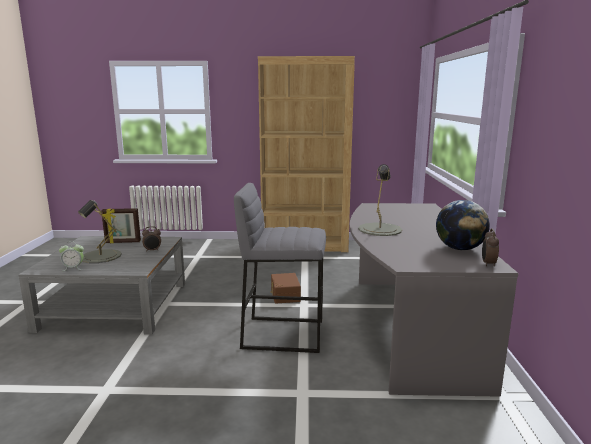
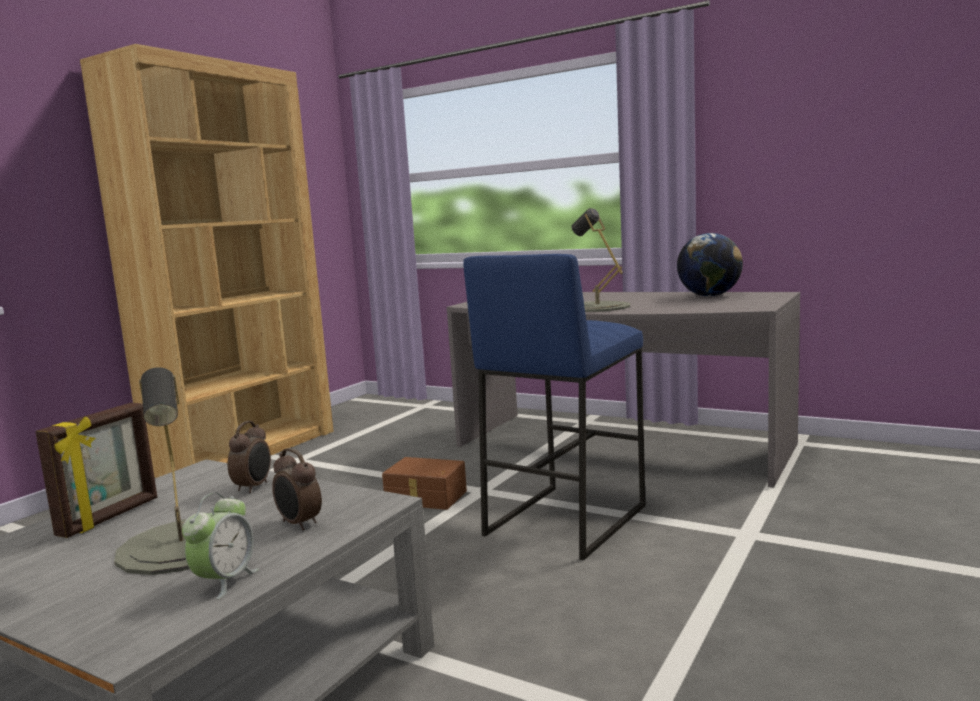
camera: 60 degrees left, 5 degrees down
grey stool [234,183,326,353] -> blue stool [463,254,645,561]
alarm clock [482,229,499,267] -> alarm clock moved to [272,448,322,530]

